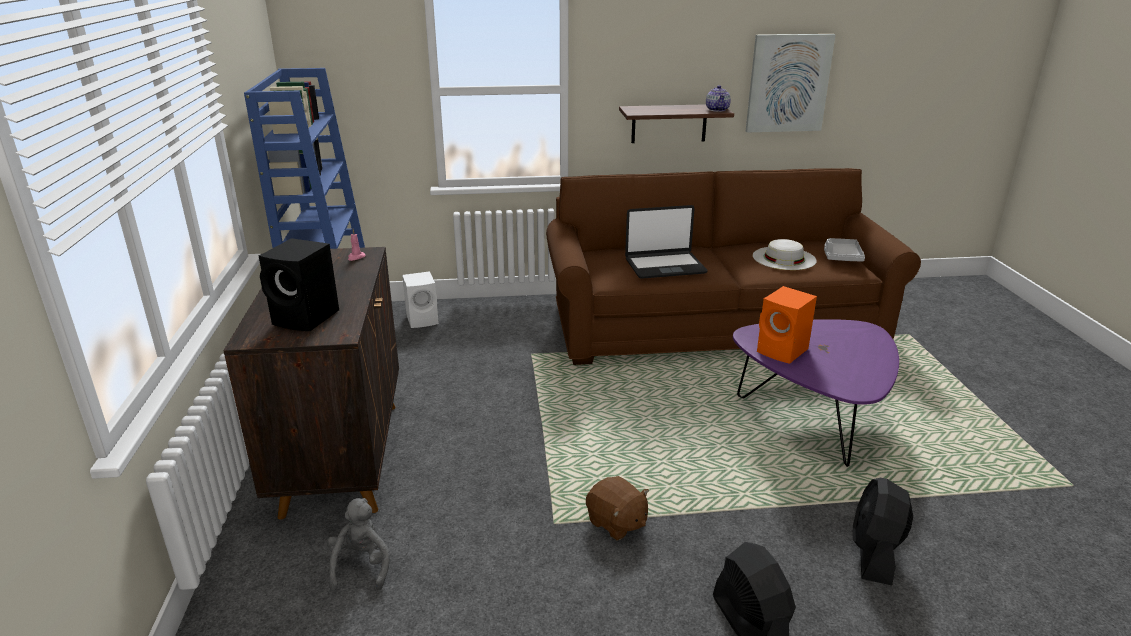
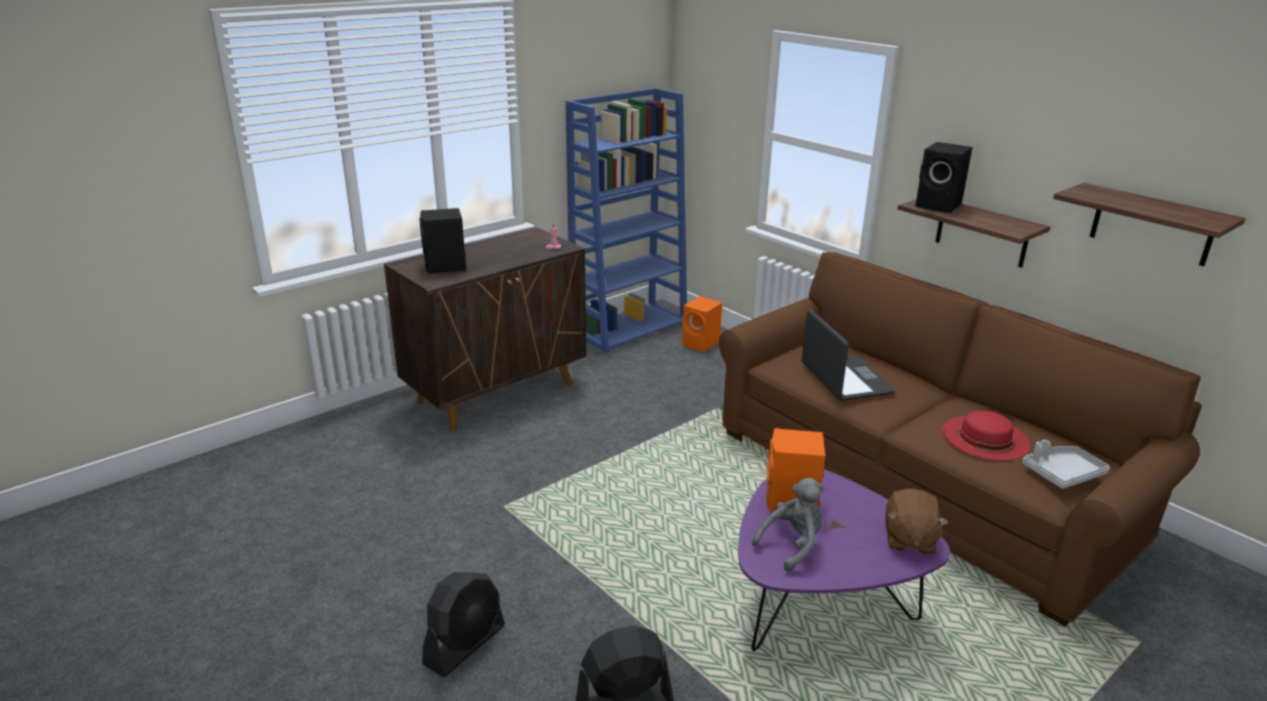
camera: 55 degrees right, 0 degrees up
grey plush toy [327,498,390,591] -> grey plush toy moved to [752,478,824,572]
white speaker [402,271,439,328] -> orange speaker [682,296,722,352]
brown plush toy [586,476,649,540] -> brown plush toy moved to [885,489,949,555]
laptop [625,205,707,279] -> laptop turned 150 degrees counterclockwise [802,309,895,401]
teapot [706,85,731,112] -> none
picture [746,34,836,132] -> shelf [1053,183,1246,266]
white hat [753,239,817,270] -> red hat [942,410,1030,461]
none -> black speaker [915,142,973,213]

